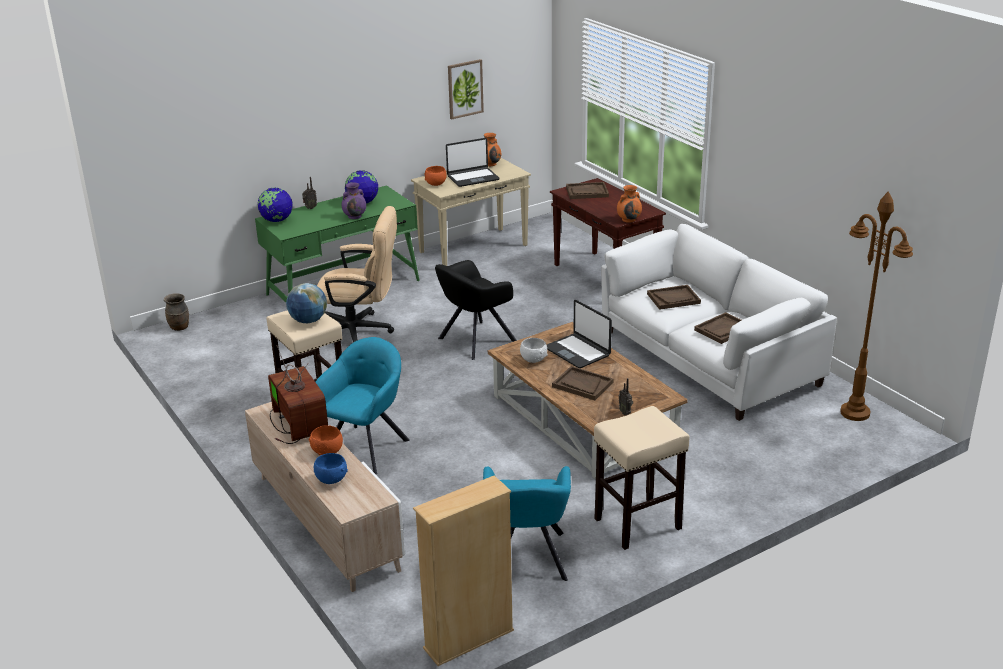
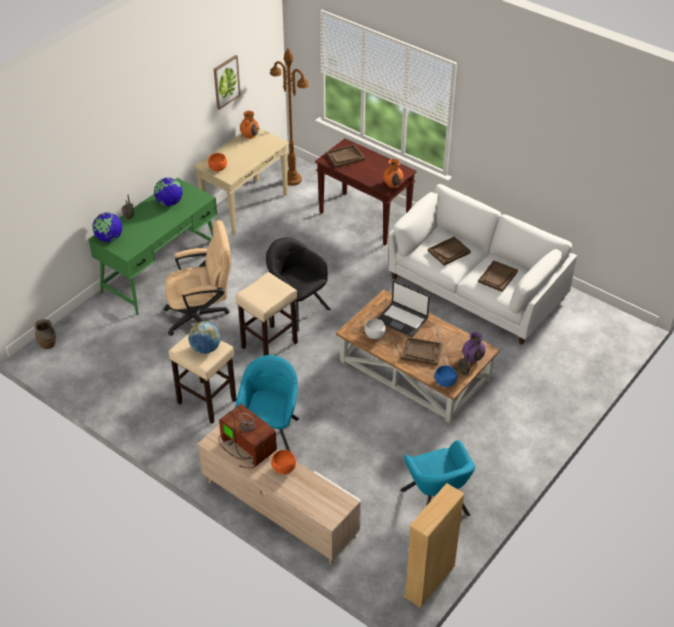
camera: 20 degrees left, 15 degrees up
blue bowl [314,453,348,484] -> blue bowl moved to [435,366,458,387]
purple vase [342,182,366,219] -> purple vase moved to [463,332,485,362]
black armchair [435,260,517,360] -> black armchair turned 105 degrees clockwise [266,237,331,332]
laptop [446,138,500,187] -> none
beige stool [594,406,690,550] -> beige stool moved to [235,272,298,356]
brown floor lamp [840,192,913,421] -> brown floor lamp moved to [270,48,309,186]

